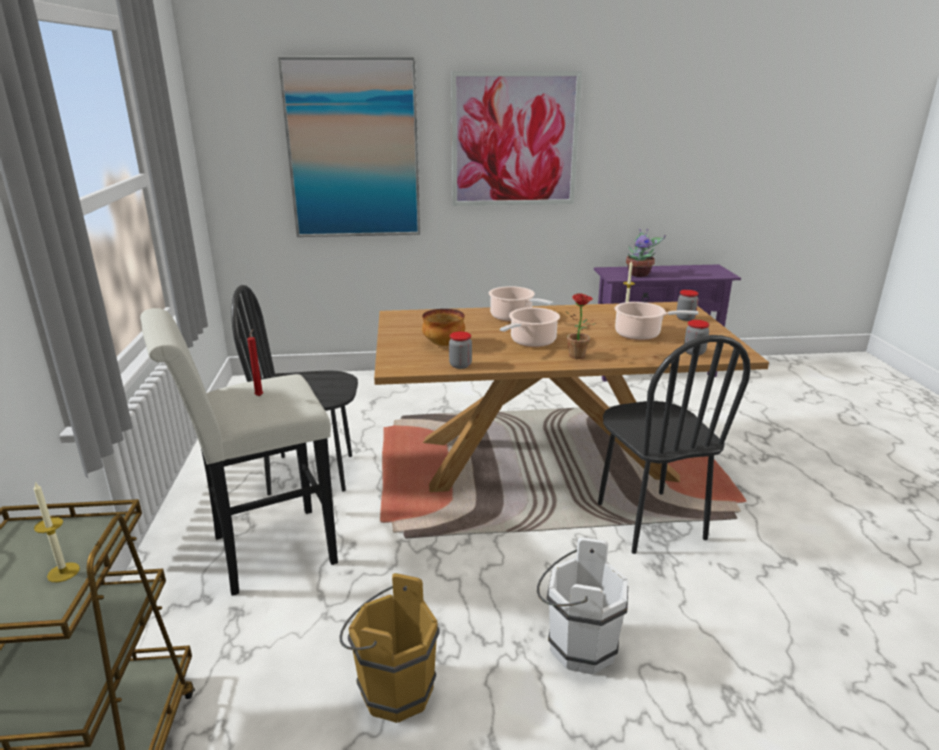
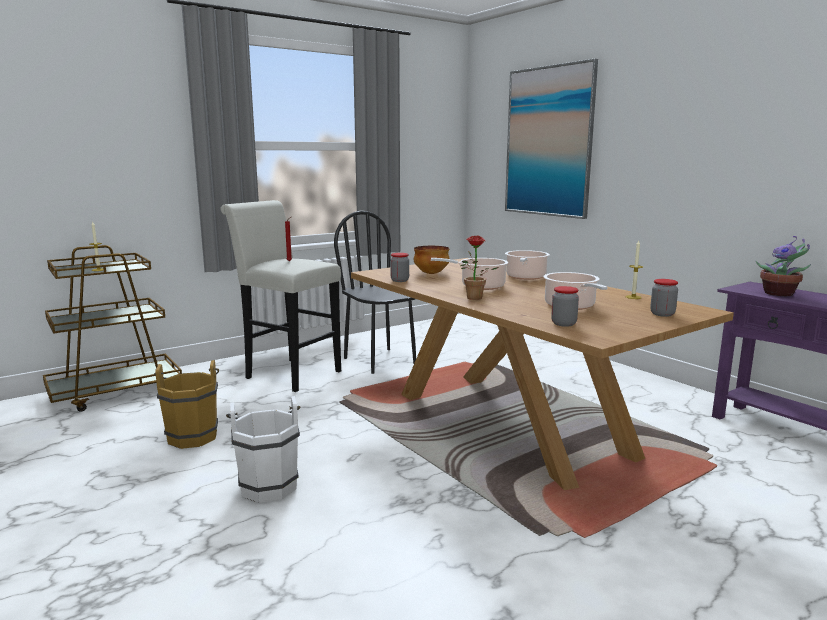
camera: 60 degrees right, 10 degrees down
picture [451,71,582,206] -> none
black chair [598,335,751,554] -> none

